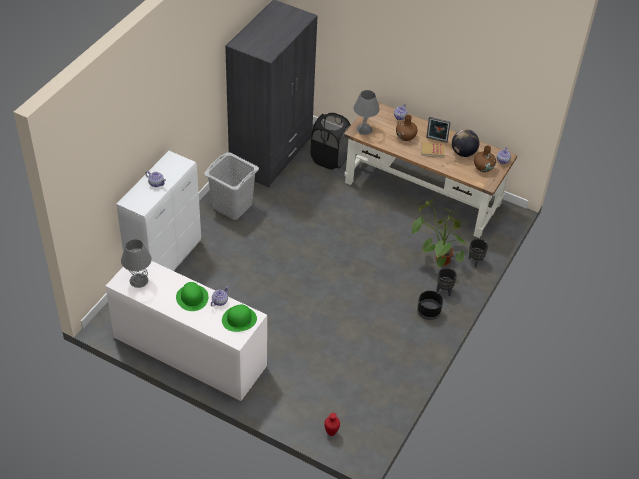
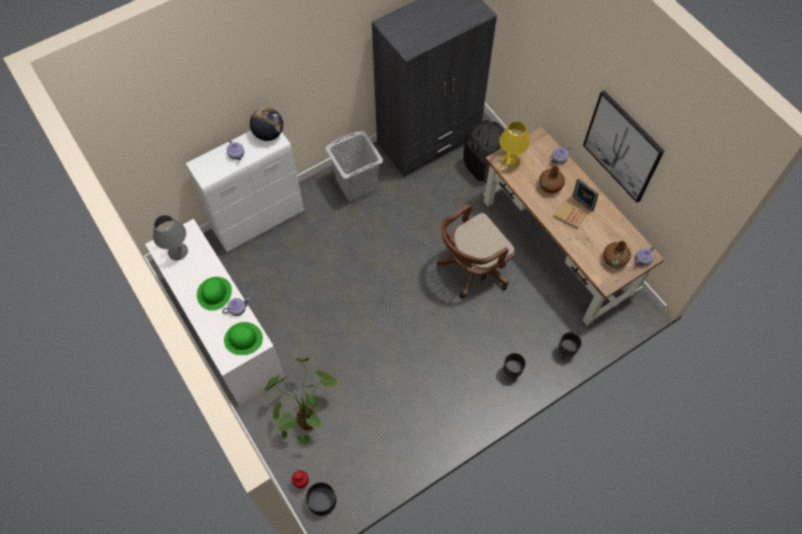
camera: 30 degrees right, 15 degrees up
grey table lamp [354,90,379,135] -> yellow table lamp [499,121,530,168]
potted plant [412,199,467,267] -> potted plant moved to [264,358,339,445]
black planter [417,291,443,320] -> black planter moved to [306,482,336,516]
globe [452,129,479,157] -> globe moved to [250,107,283,141]
none -> brown office chair [437,204,515,298]
none -> picture [583,90,664,203]

